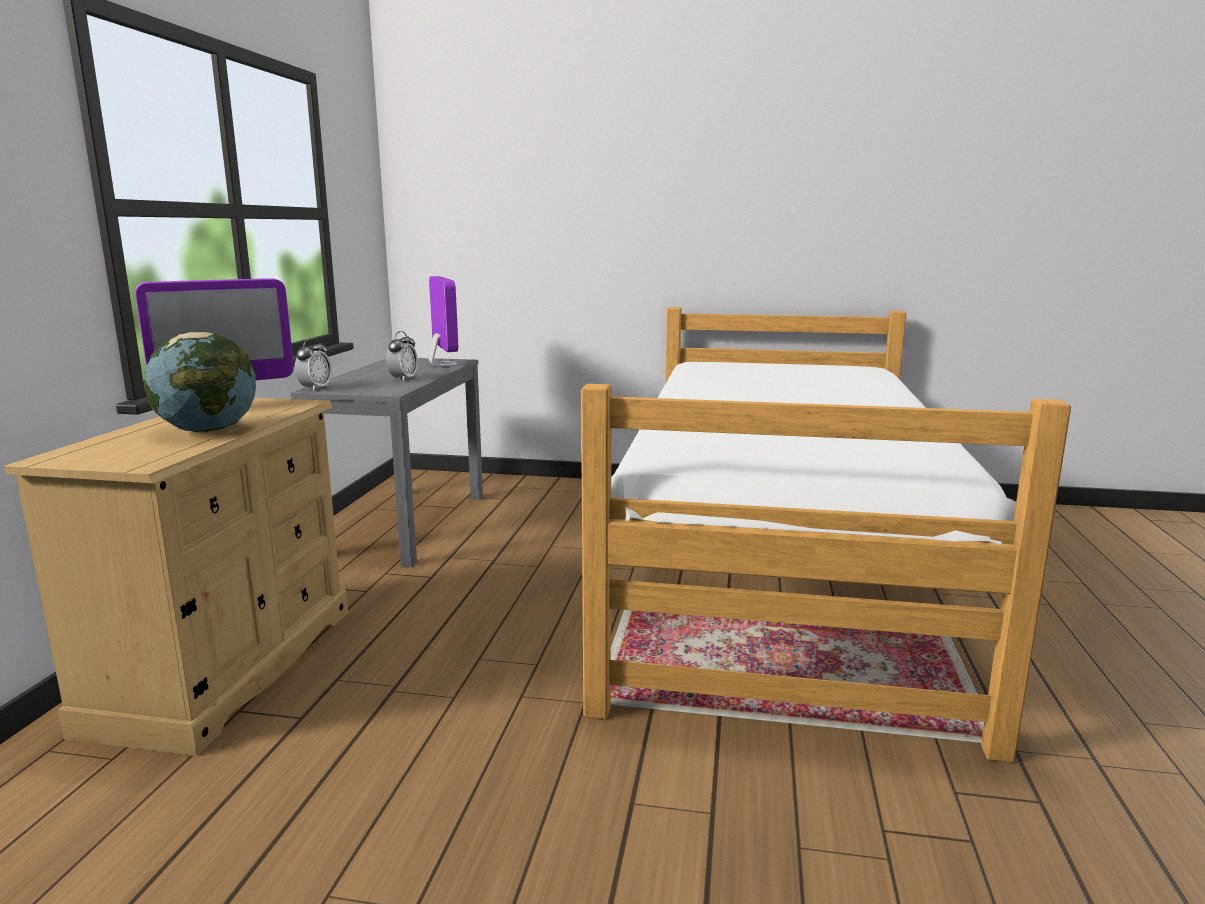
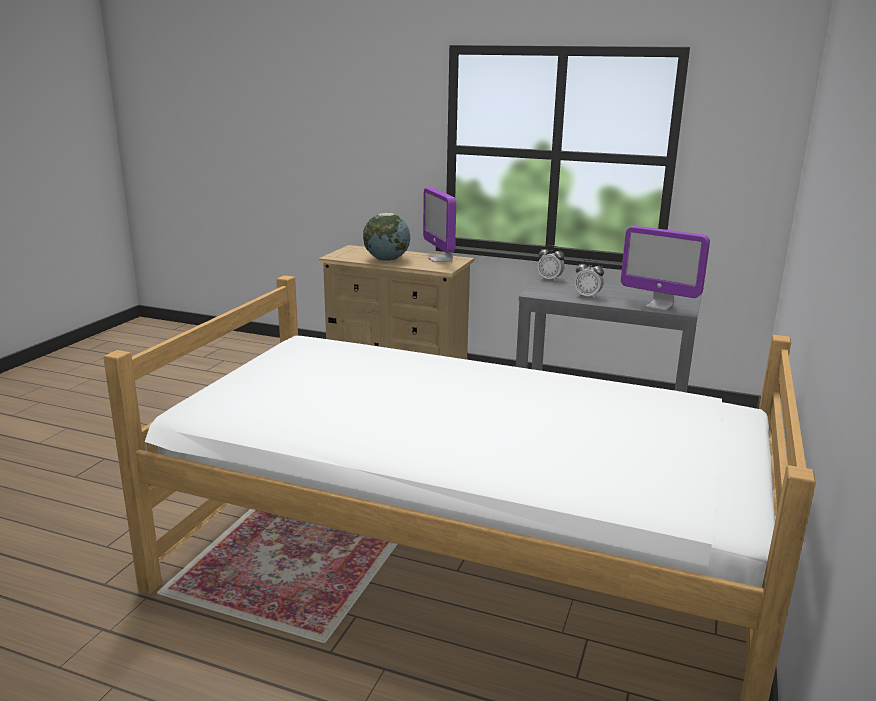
camera: 100 degrees right, 5 degrees up
monitor [428,276,458,367] -> monitor turned 45 degrees clockwise [621,226,710,311]

